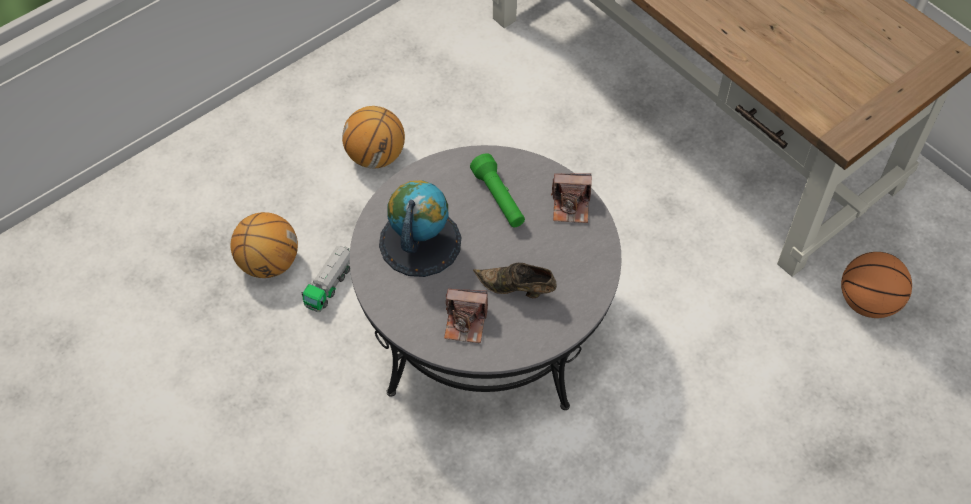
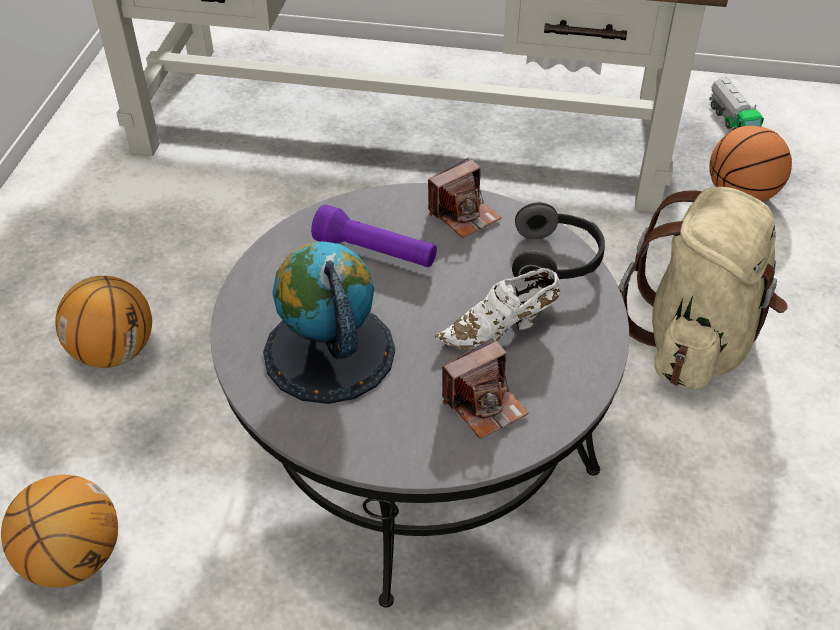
camera: 40 degrees left, 10 degrees down
toy truck [301,246,350,312] -> toy truck moved to [709,77,764,130]
green flashlight [470,153,525,227] -> purple flashlight [311,204,437,267]
brown shoe [473,263,557,298] -> white shoe [435,268,561,350]
none -> headphones [512,203,605,279]
none -> beige backpack [618,187,788,390]

